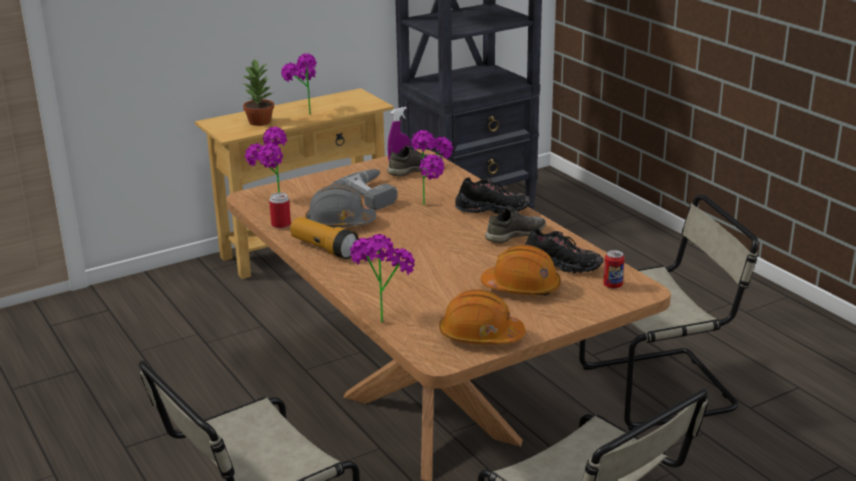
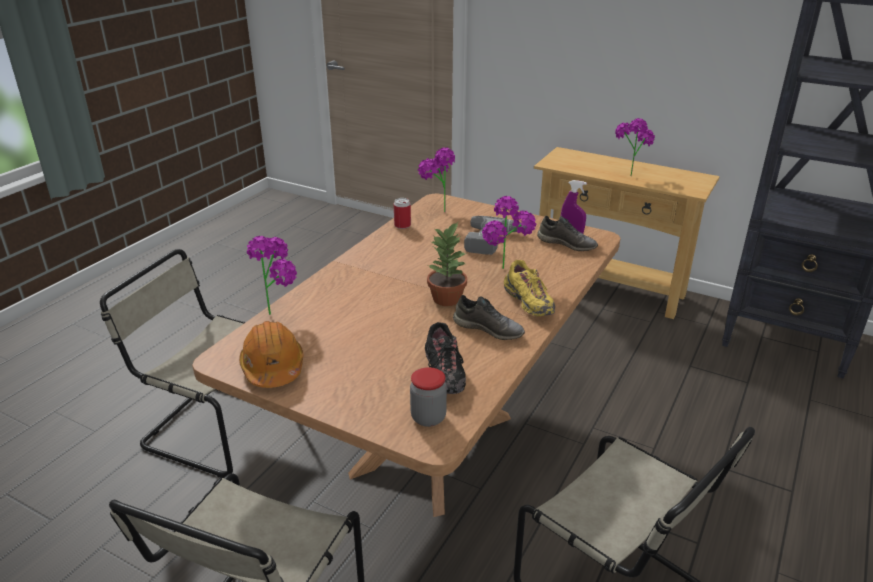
camera: 60 degrees right, 5 degrees up
potted plant [241,59,274,126] -> potted plant moved to [427,222,467,306]
flashlight [290,217,359,259] -> none
grey hard hat [305,184,377,227] -> none
black shoe [455,178,531,214] -> yellow shoe [504,260,555,316]
orange hard hat [481,245,561,296] -> none
can [603,250,625,289] -> jar [410,367,447,427]

